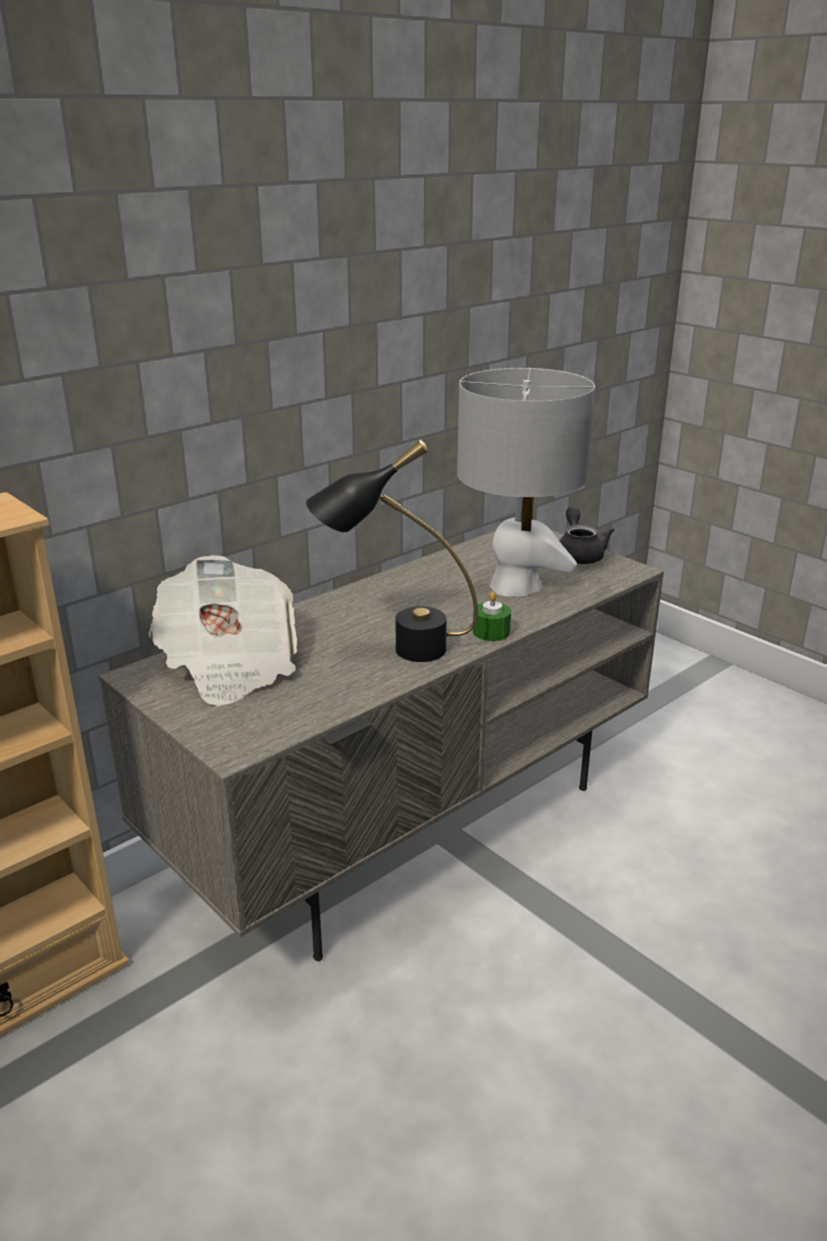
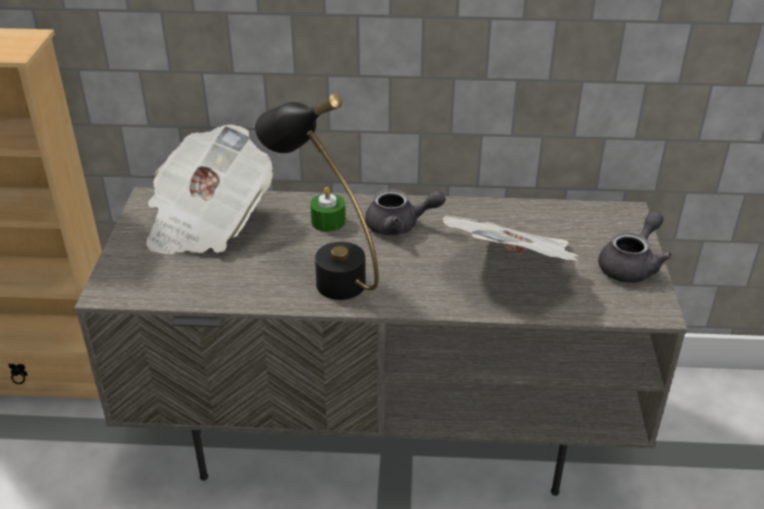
camera: 45 degrees right, 10 degrees up
grey table lamp [457,368,595,597] -> newspaper [442,216,580,262]
green candle [473,592,511,641] -> green candle moved to [310,187,345,232]
none -> grey teapot [365,189,446,236]

